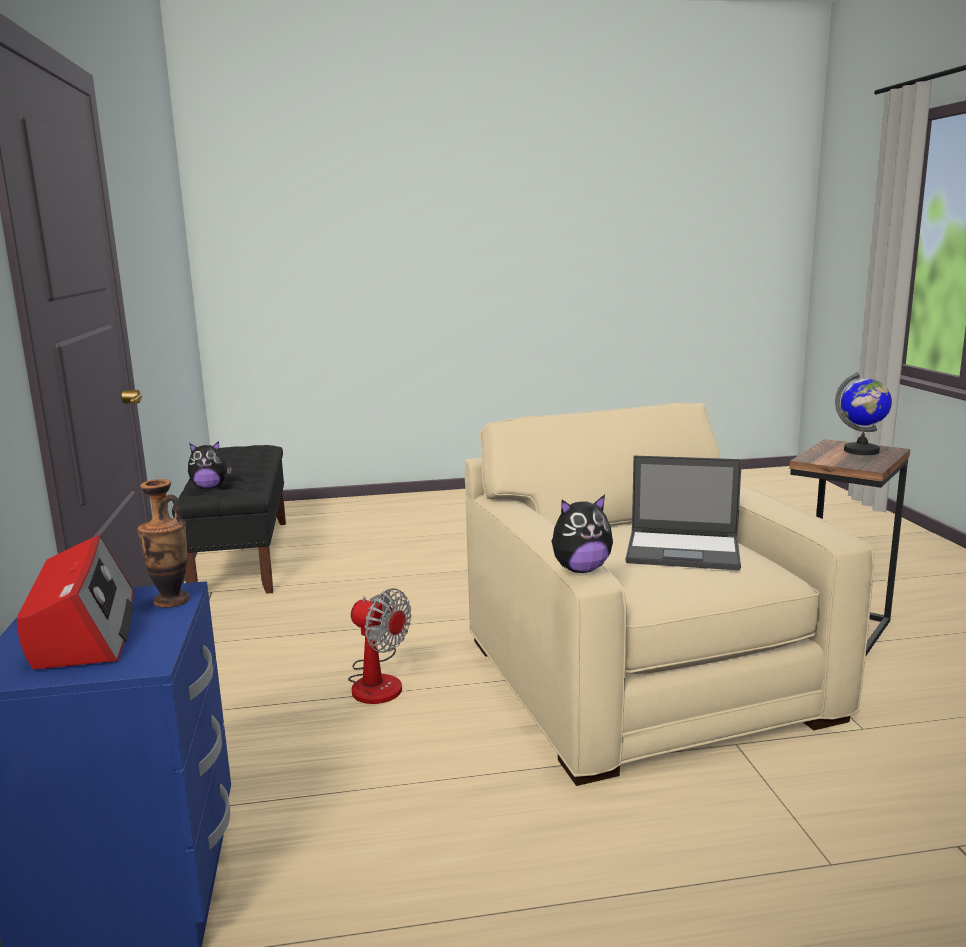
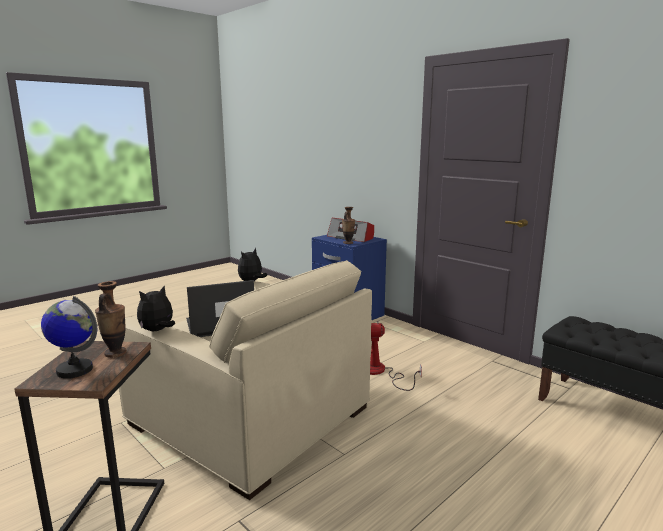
camera: 145 degrees right, 0 degrees up
plush toy [188,441,232,489] -> plush toy moved to [137,286,175,331]
none -> vase [95,281,127,358]

